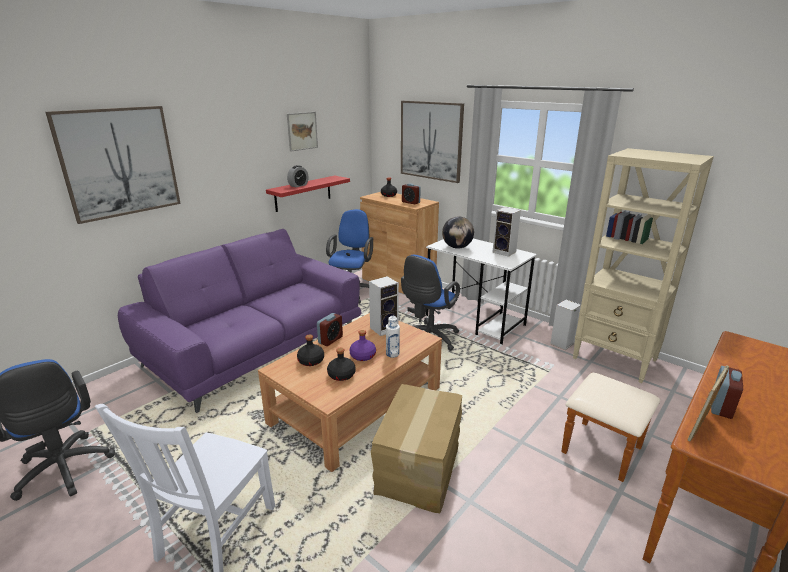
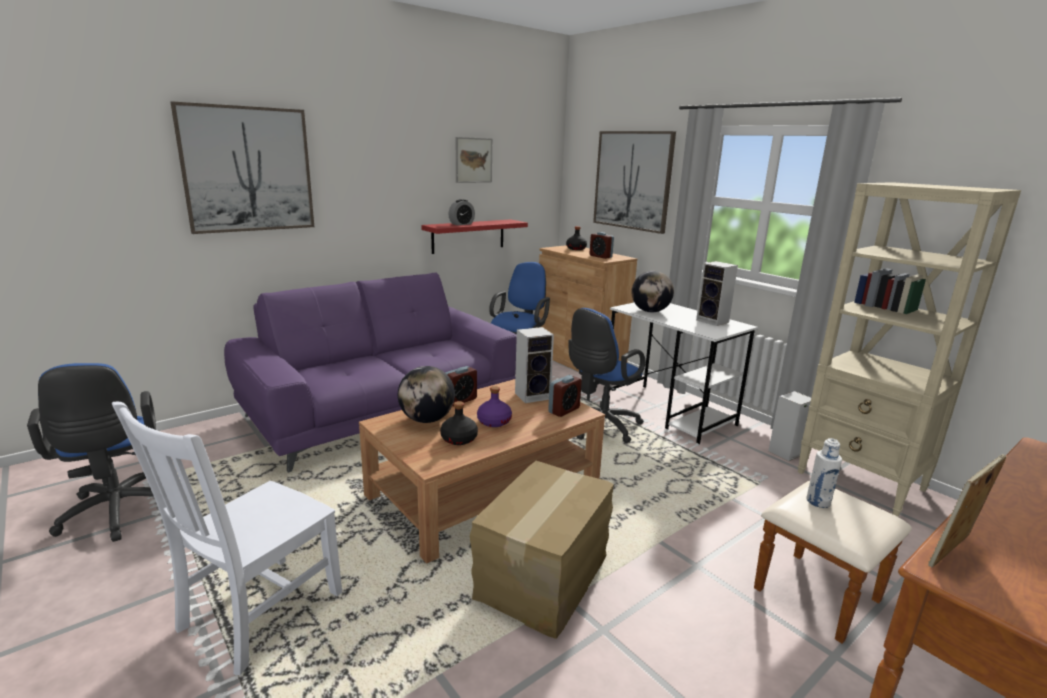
camera: 10 degrees right, 5 degrees down
black bottle [297,334,324,366] -> globe [398,366,455,423]
white bottle [386,316,400,358] -> white bottle moved to [806,438,842,508]
alarm clock [711,366,743,419] -> alarm clock moved to [548,375,582,417]

